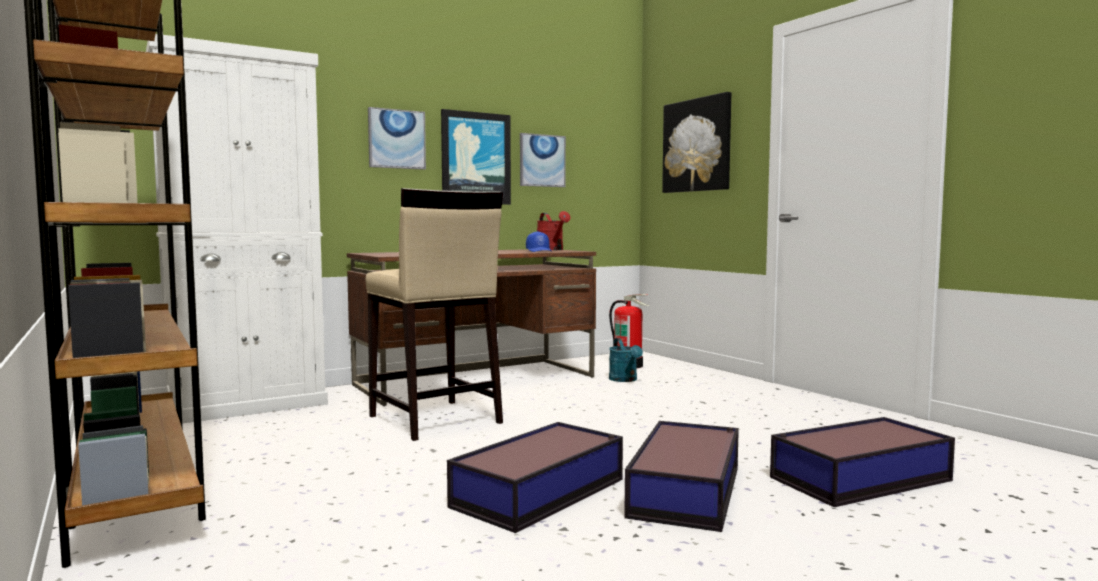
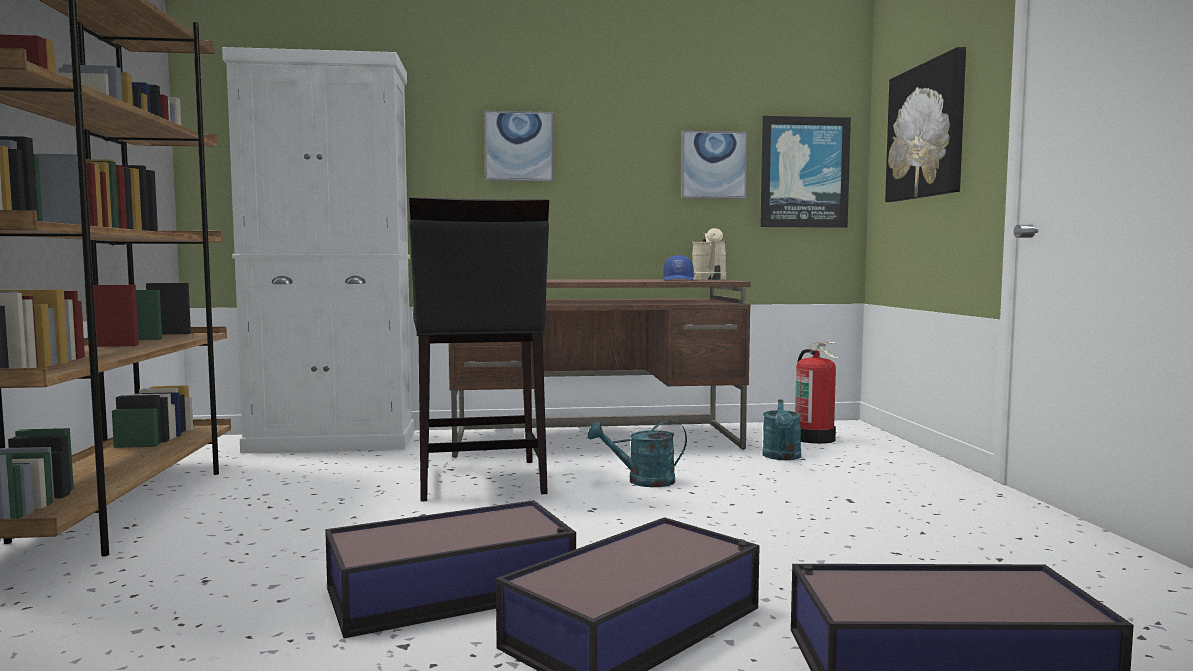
camera: 25 degrees right, 0 degrees up
beige stool [365,188,503,441] -> black stool [409,197,549,502]
picture [441,109,511,205] -> picture moved to [760,116,851,228]
red watering can [537,211,570,250] -> beige watering can [692,228,726,280]
none -> turquoise watering can [588,420,687,487]

